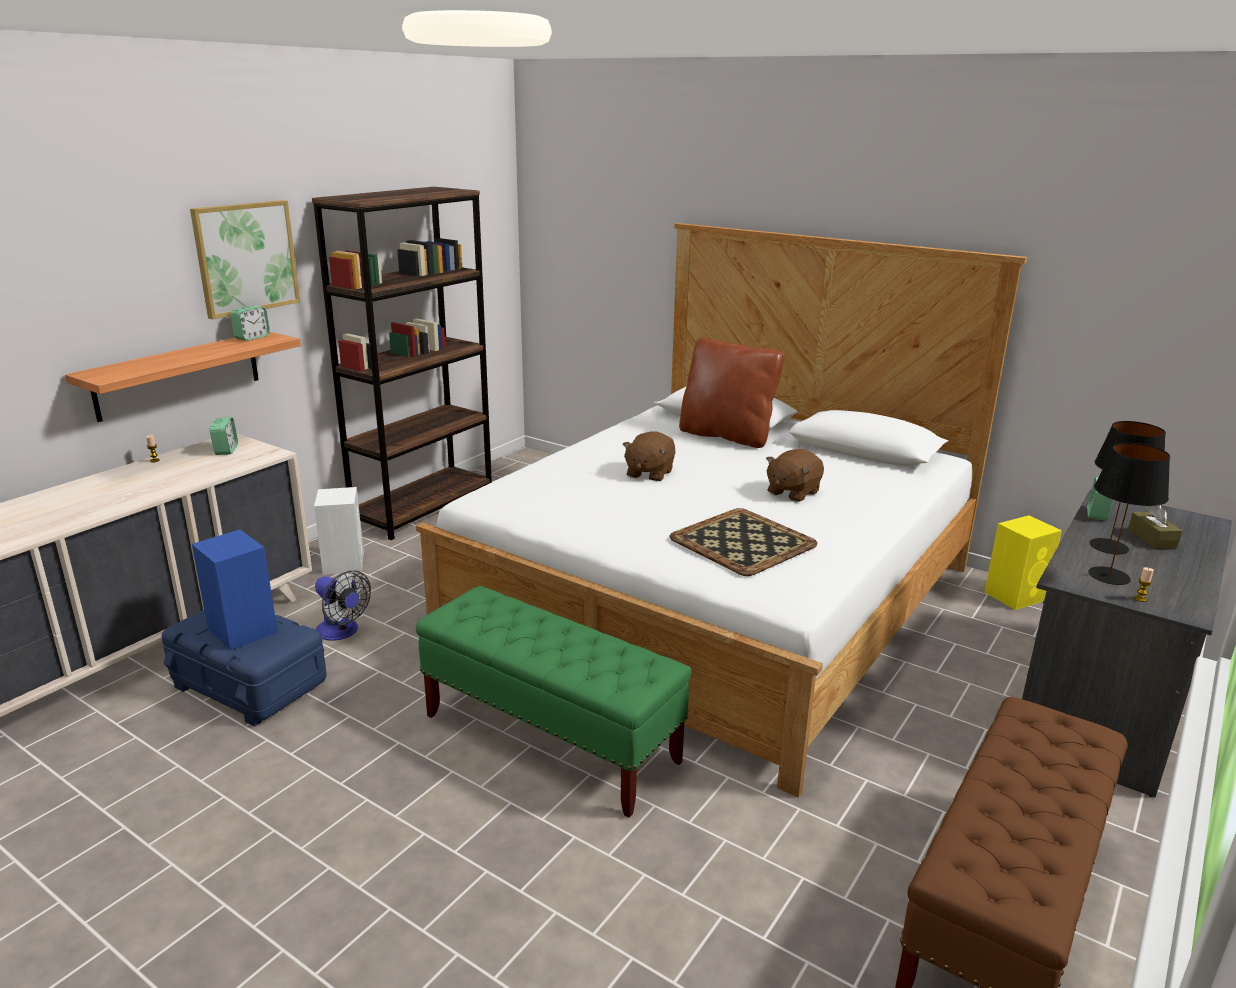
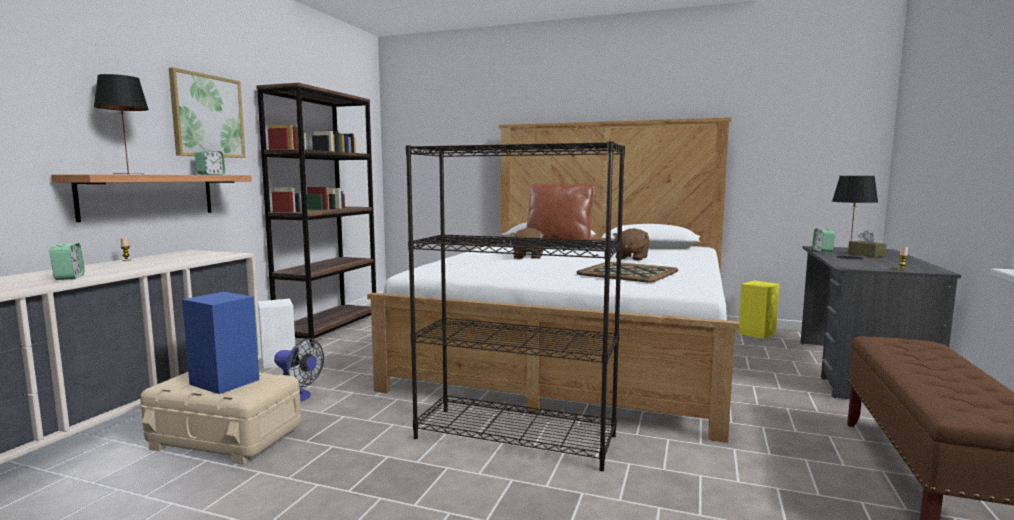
camera: 15 degrees left, 15 degrees down
blue storage box [162,610,327,727] -> beige storage box [140,372,301,465]
alarm clock [210,417,238,455] -> alarm clock moved to [49,243,85,280]
green bench [416,586,692,818] -> black bookcase [406,141,625,471]
black table lamp [1088,443,1170,585] -> black table lamp moved to [93,74,149,174]

